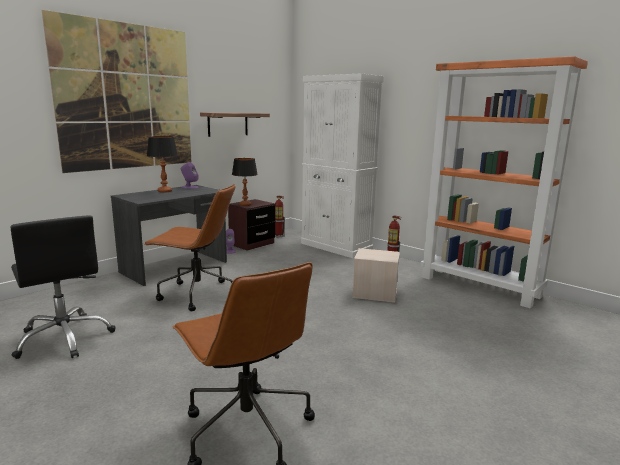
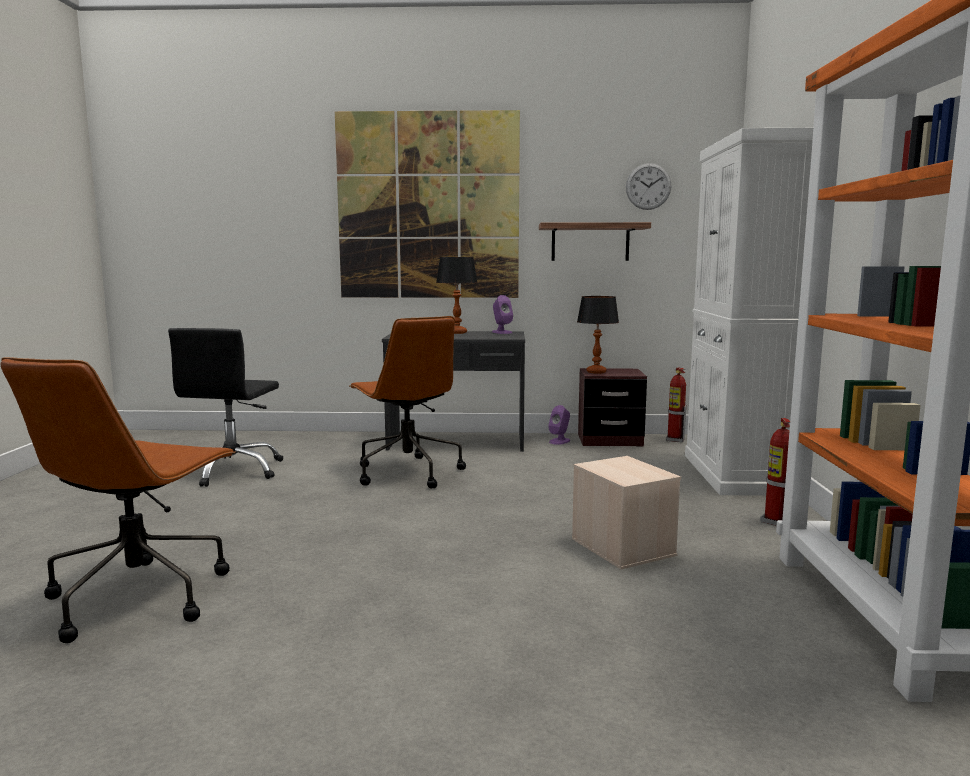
camera: 50 degrees right, 5 degrees down
none -> wall clock [626,163,672,210]

